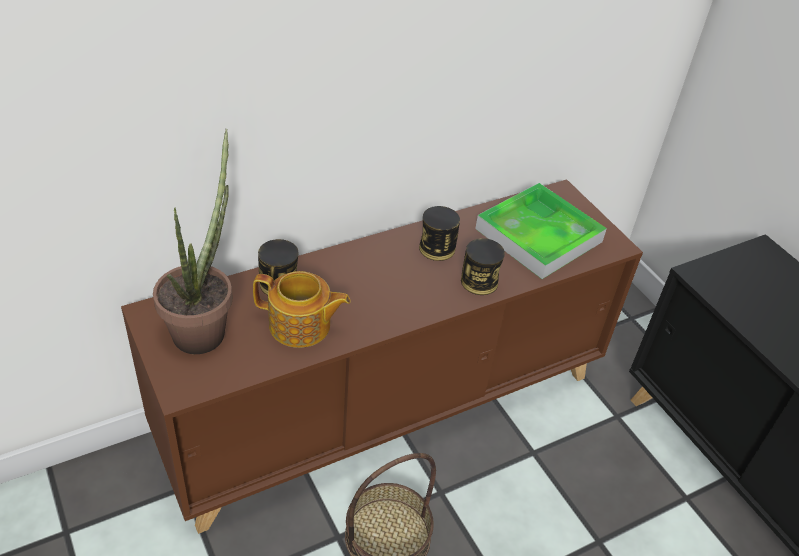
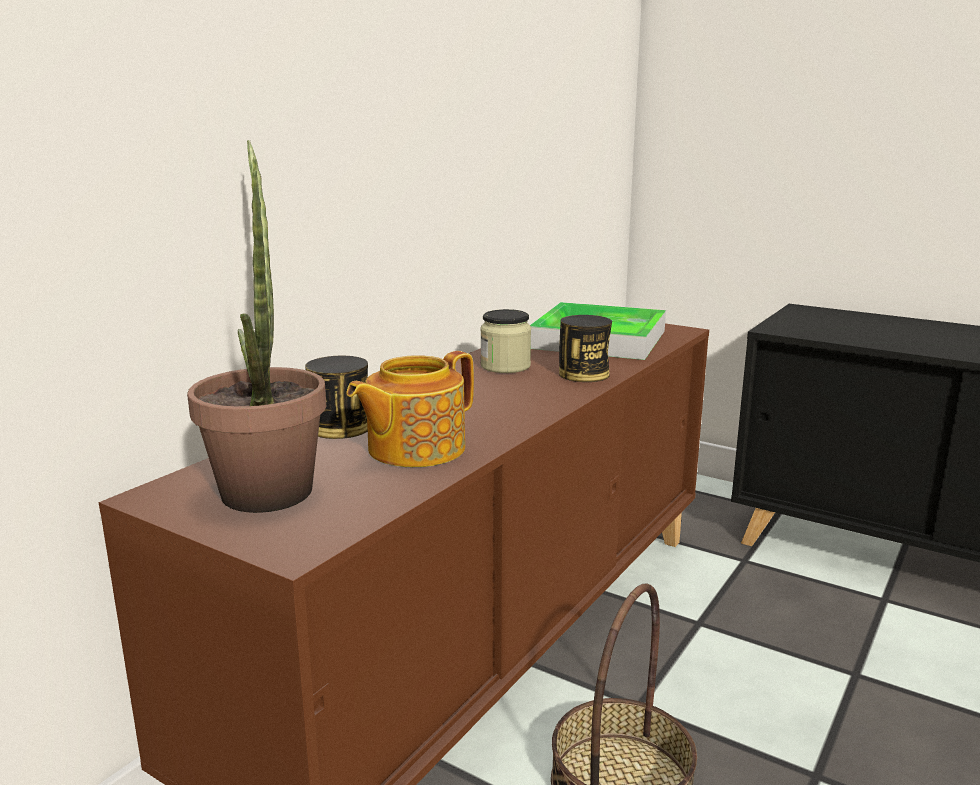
camera: 25 degrees left, 25 degrees down
teapot [253,271,351,348] -> teapot turned 150 degrees clockwise [346,351,474,467]
can [419,206,460,261] -> jar [480,309,531,373]

